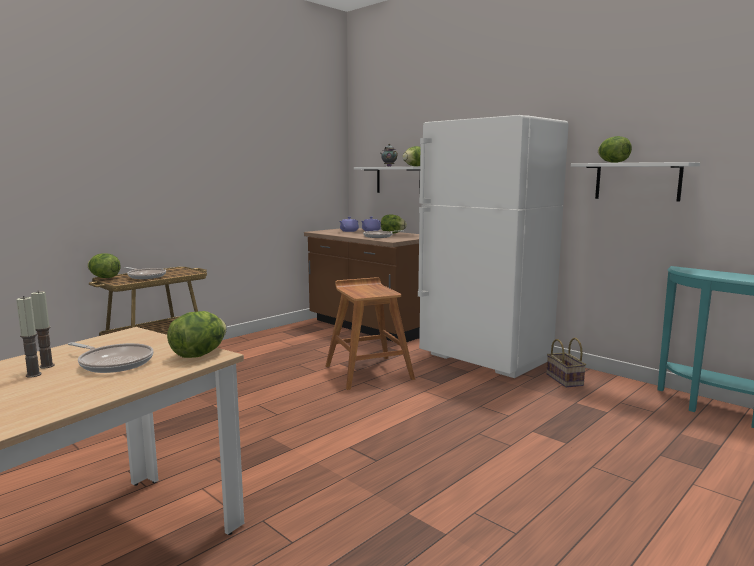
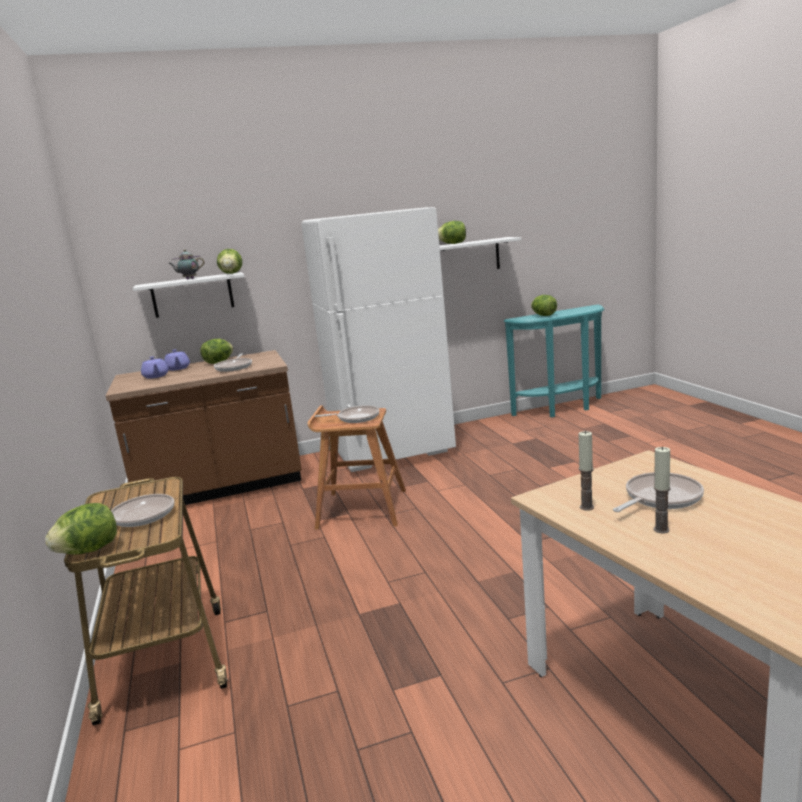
camera: 60 degrees left, 5 degrees up
candle [16,296,42,378] -> candle moved to [579,431,594,511]
lettuce [167,311,227,358] -> lettuce moved to [531,295,557,316]
basket [546,338,586,387] -> none
none -> frying pan [315,406,379,423]

